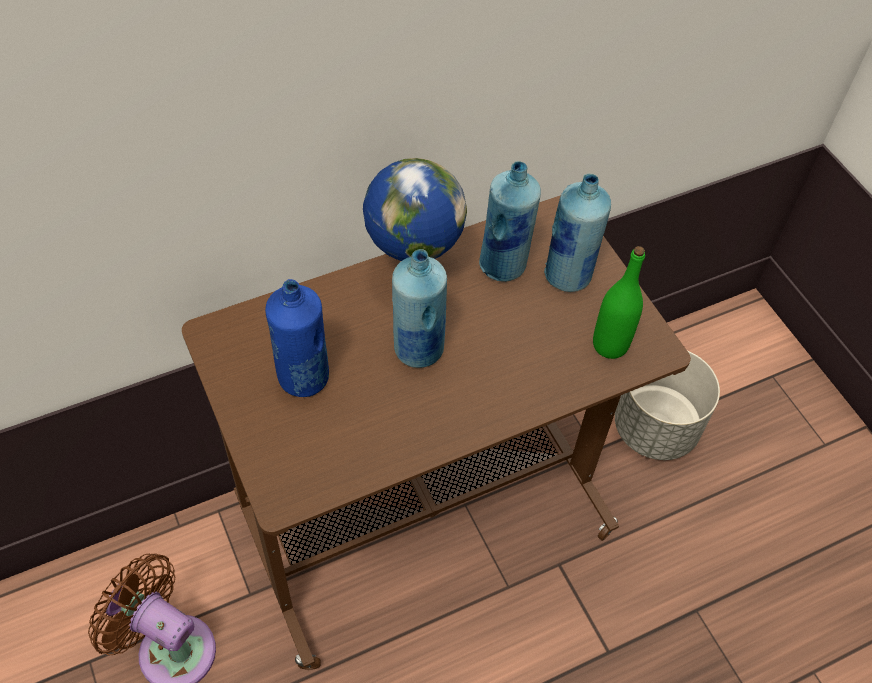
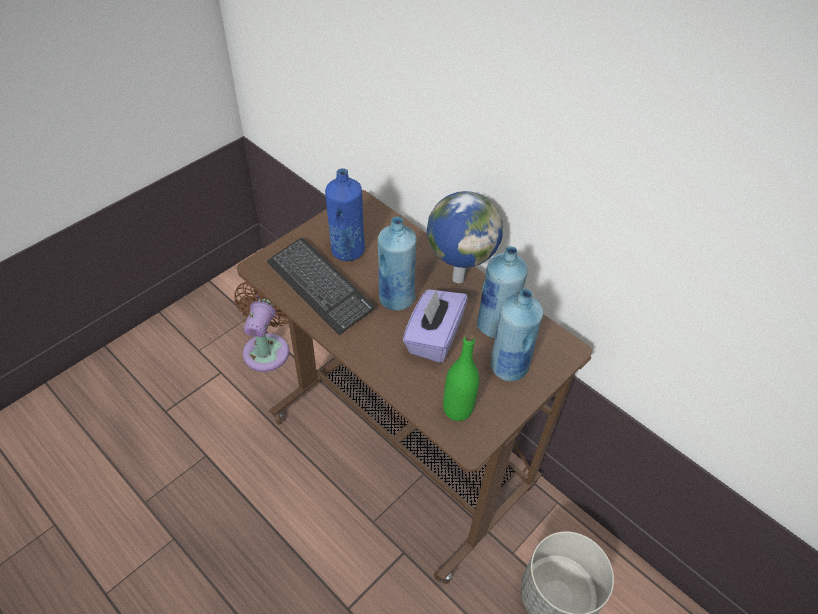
camera: 70 degrees right, 5 degrees down
none -> keyboard [267,238,375,335]
none -> purple tissue box [403,289,468,363]

